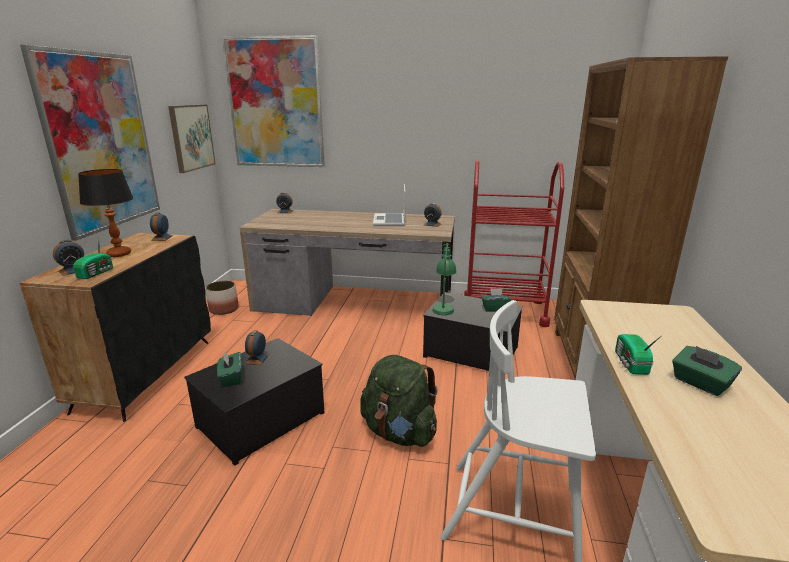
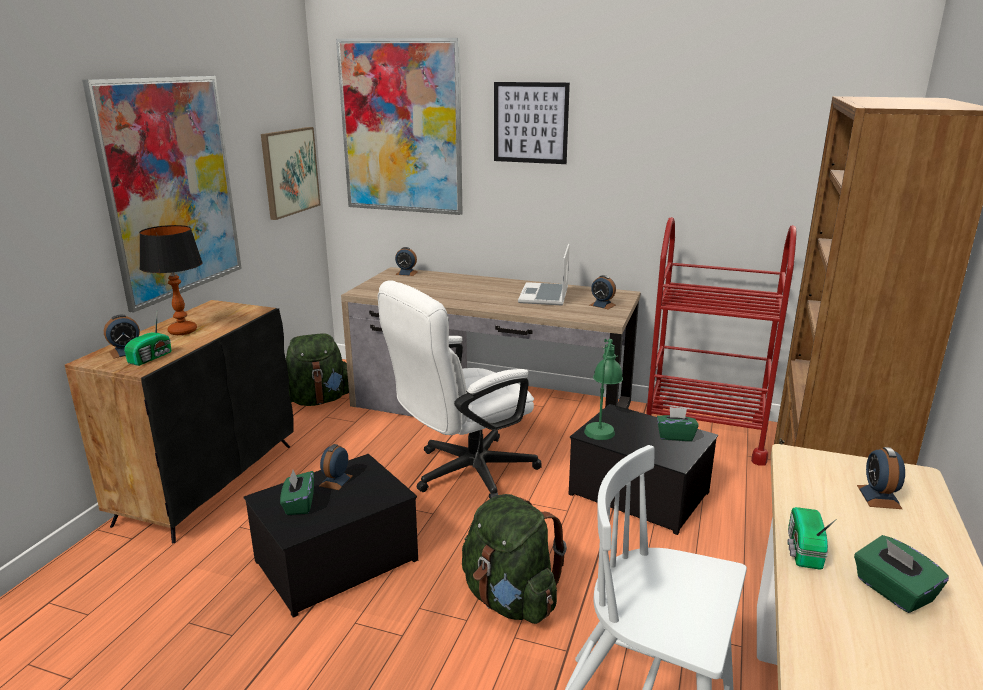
camera: 10 degrees right, 0 degrees up
alarm clock [150,213,173,241] -> alarm clock moved to [857,447,905,509]
planter [205,281,239,315] -> green backpack [286,333,349,406]
none -> white office chair [378,280,542,499]
none -> picture [494,82,570,164]

